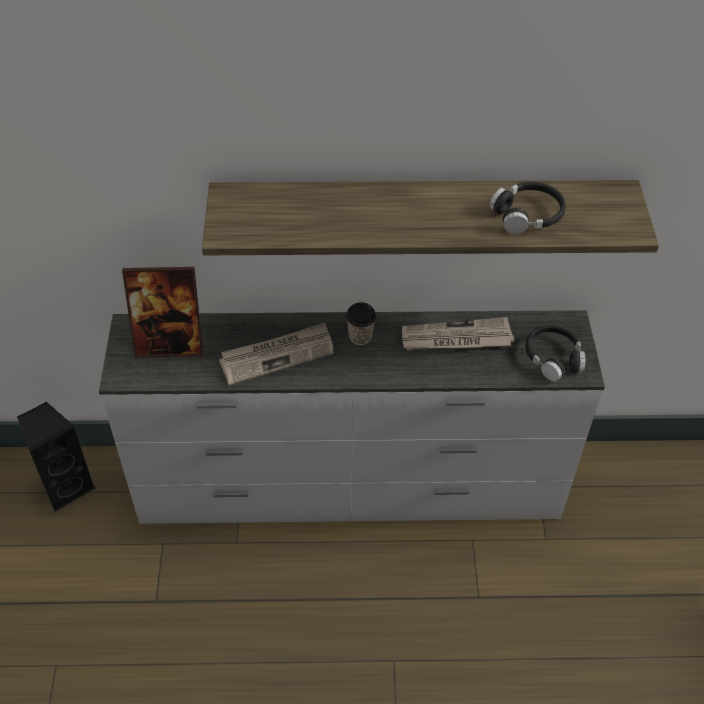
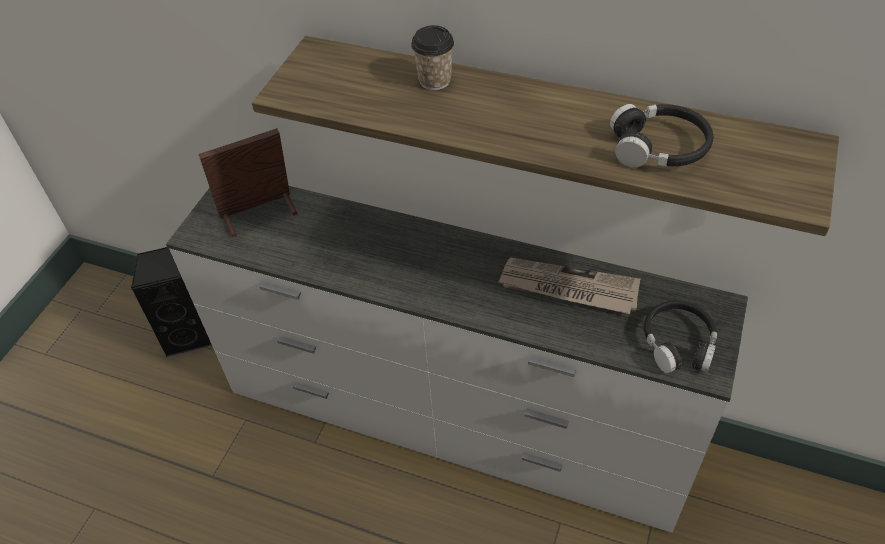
camera: 25 degrees right, 0 degrees up
picture frame [122,267,203,358] -> picture frame turned 135 degrees clockwise [199,128,298,237]
newspaper [219,323,334,386] -> none
cup [346,302,376,345] -> cup moved to [411,25,454,90]

